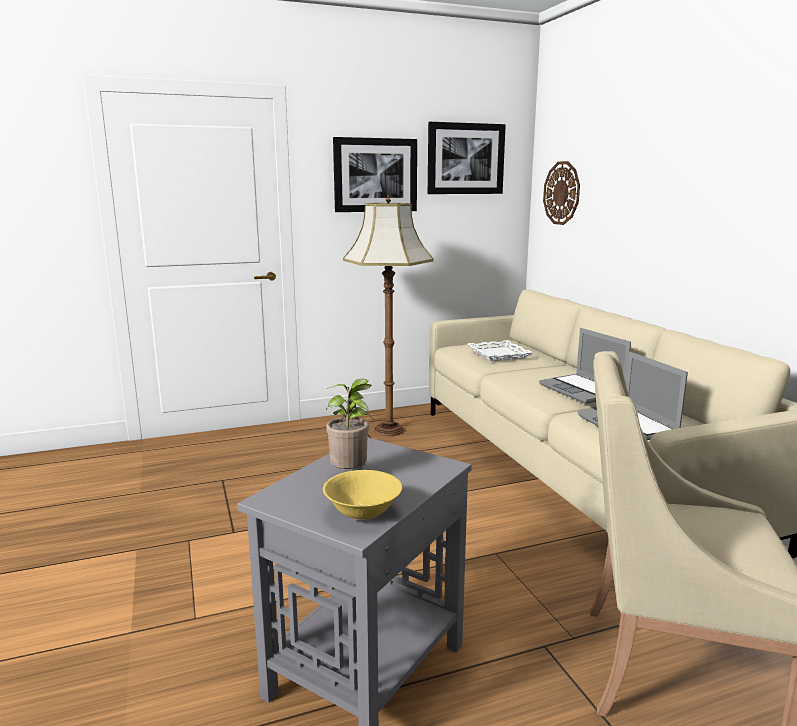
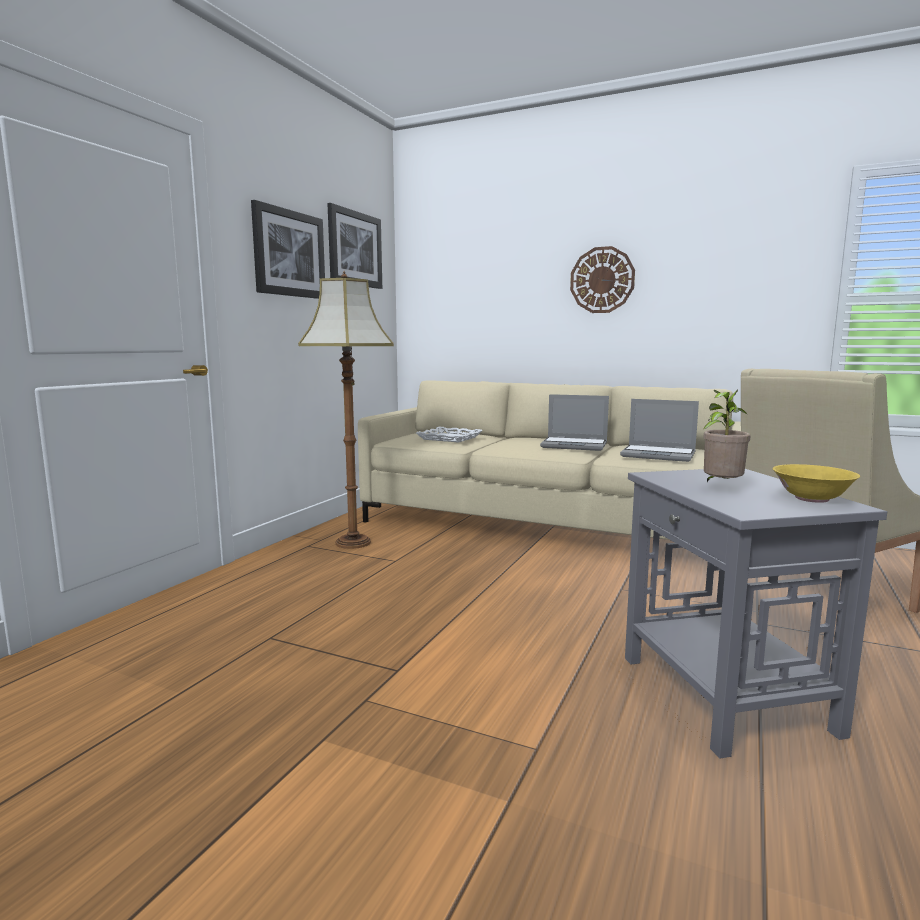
camera: 45 degrees left, 5 degrees down
wall clock [543,161,580,225] -> wall clock moved to [570,246,635,313]

